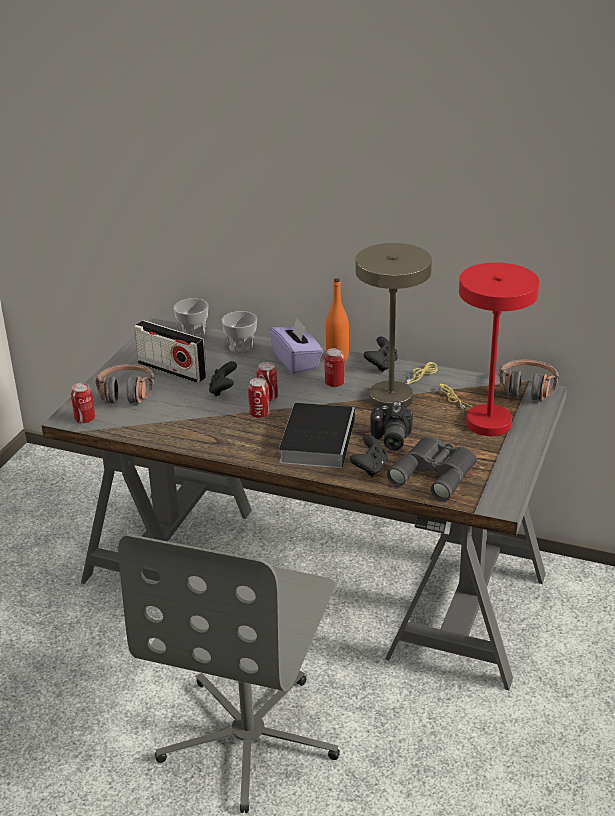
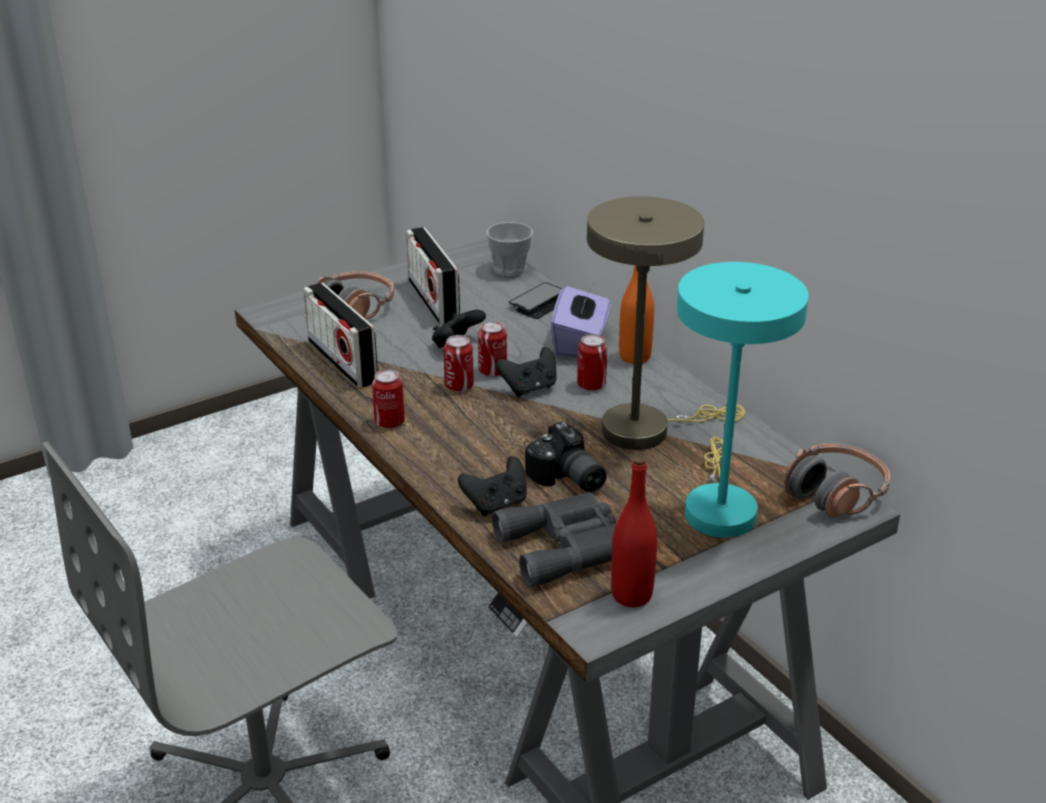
camera: 35 degrees right, 0 degrees up
can [71,383,95,423] -> can moved to [372,369,405,428]
cup [222,311,257,353] -> phone [509,283,562,319]
book [279,403,355,468] -> none
black game controller [364,337,398,372] -> black game controller moved to [496,347,557,397]
camera [370,402,413,451] -> camera turned 75 degrees counterclockwise [525,421,607,493]
red table lamp [439,263,539,436] -> turquoise table lamp [677,262,809,538]
none -> radio [304,283,378,388]
none -> red bottle [611,457,657,607]

